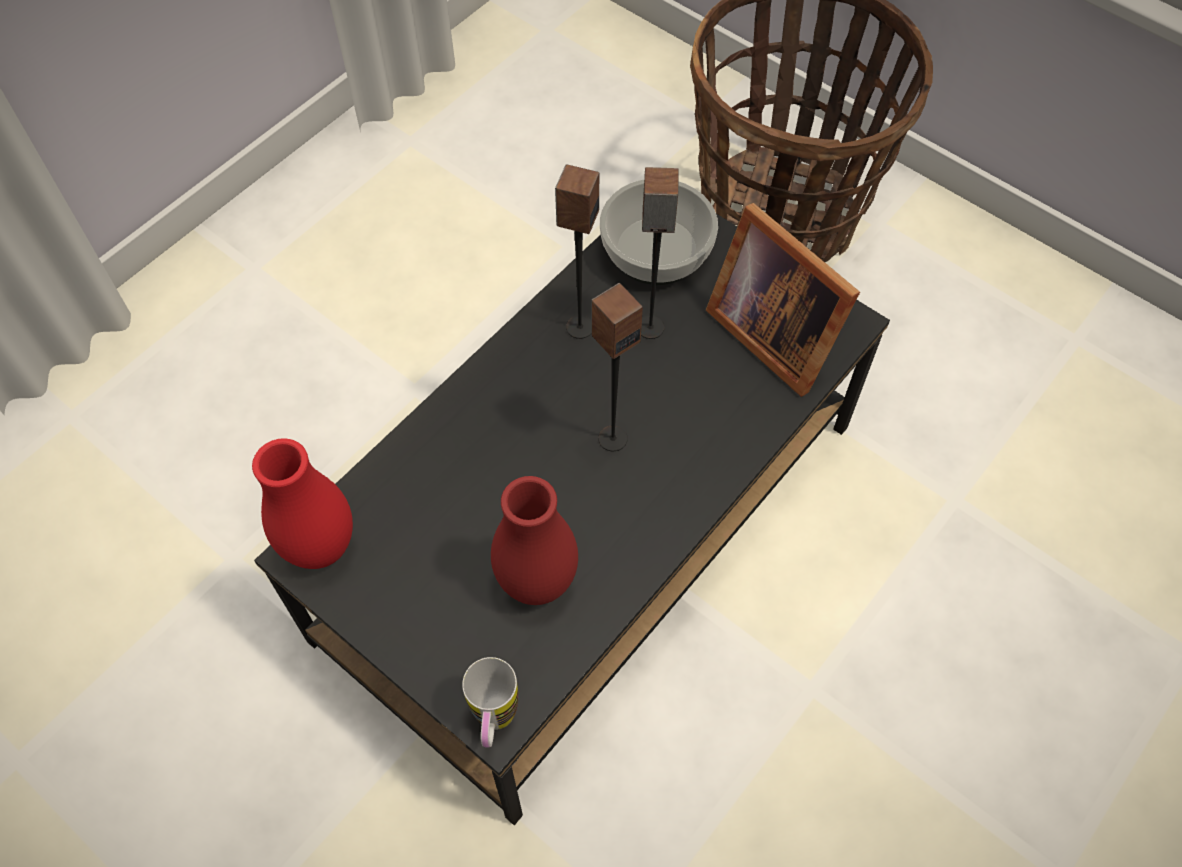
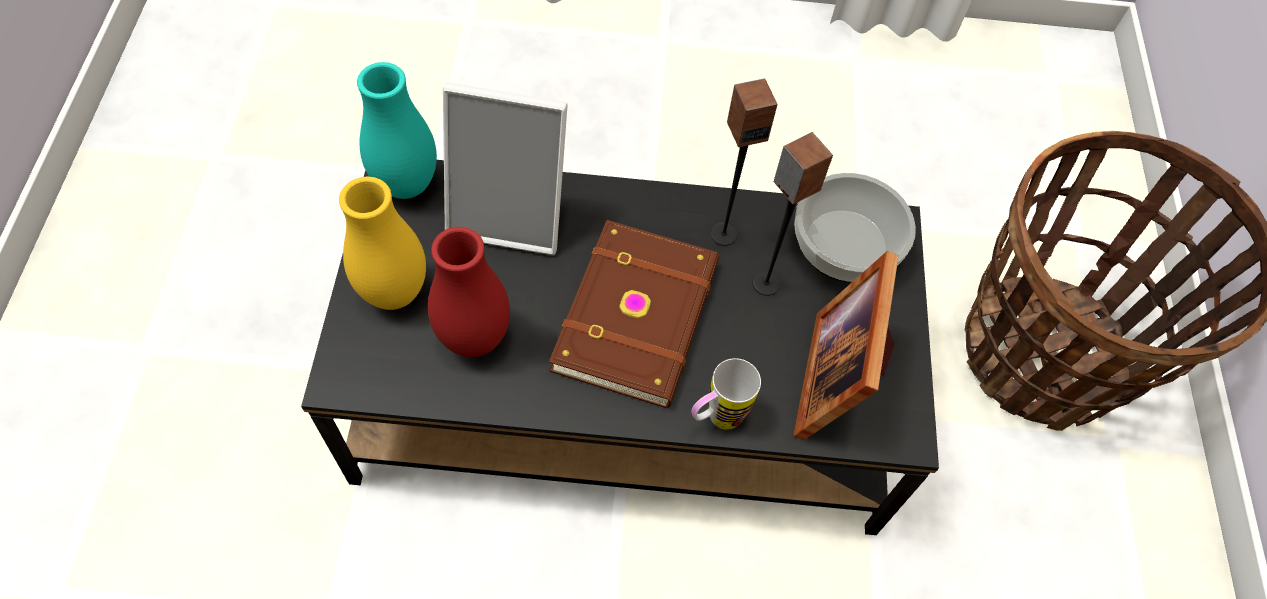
camera: 50 degrees right, 0 degrees up
red vase [252,438,353,569] -> turquoise vase [357,62,437,199]
mug [462,657,518,748] -> mug moved to [691,358,761,430]
speaker [591,283,643,451] -> brown book [549,220,719,408]
none -> yellow vase [339,176,426,310]
none -> picture frame [443,82,568,255]

